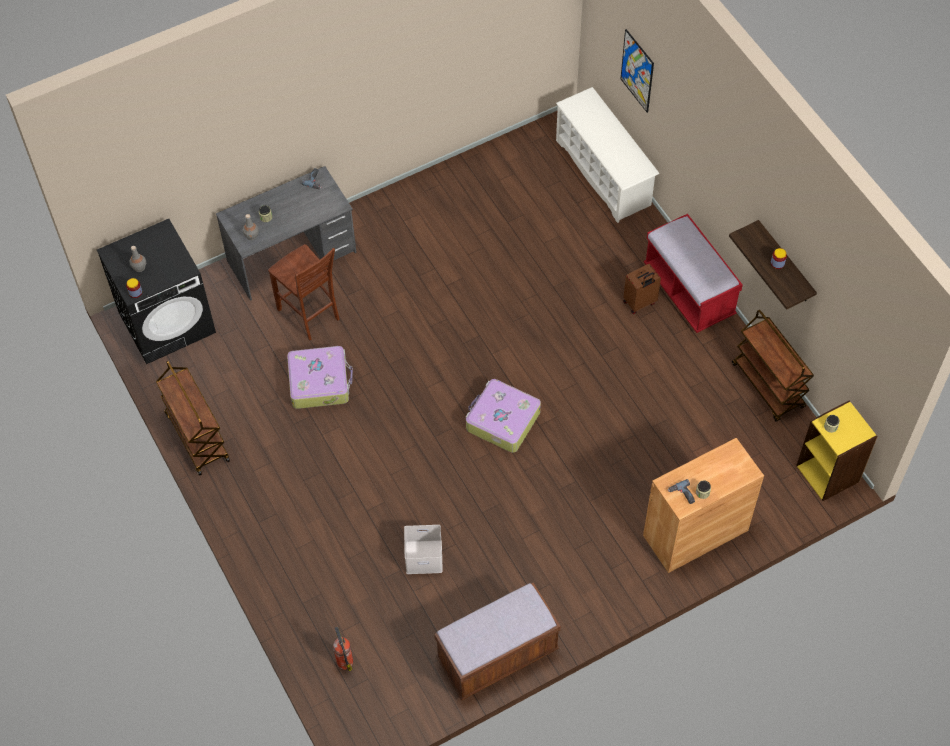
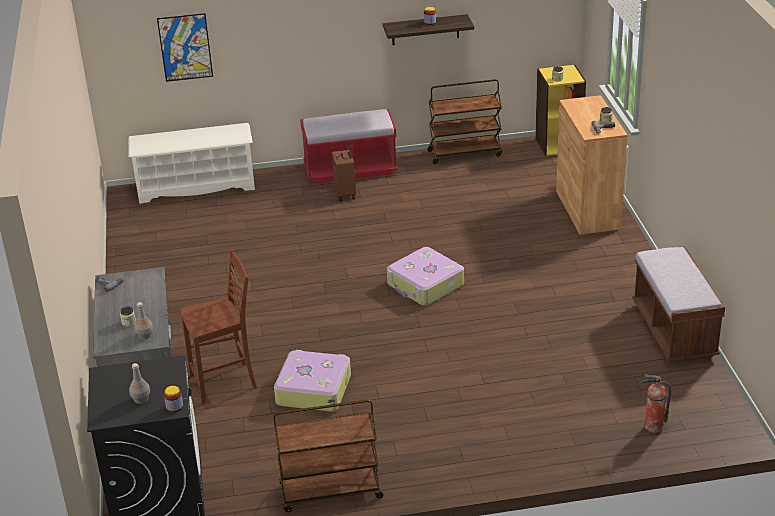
camera: 70 degrees left, 25 degrees down
white storage box [404,525,443,574] -> none

